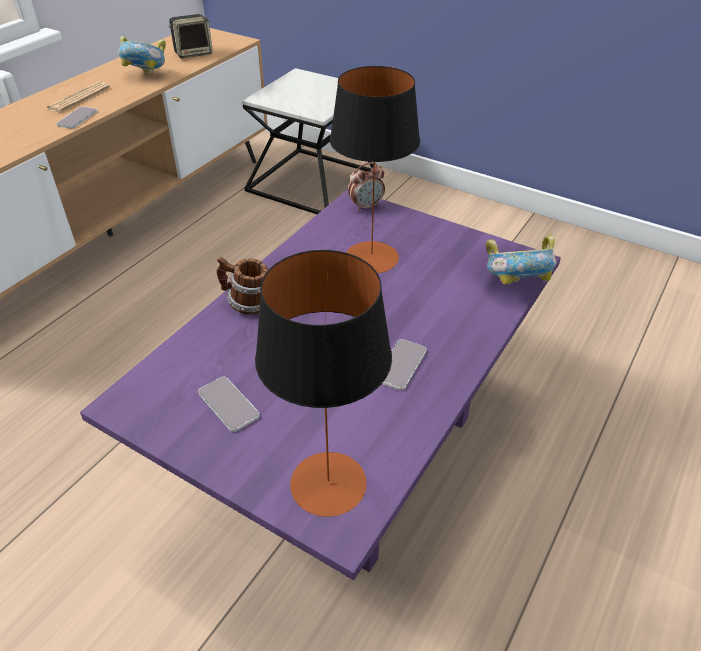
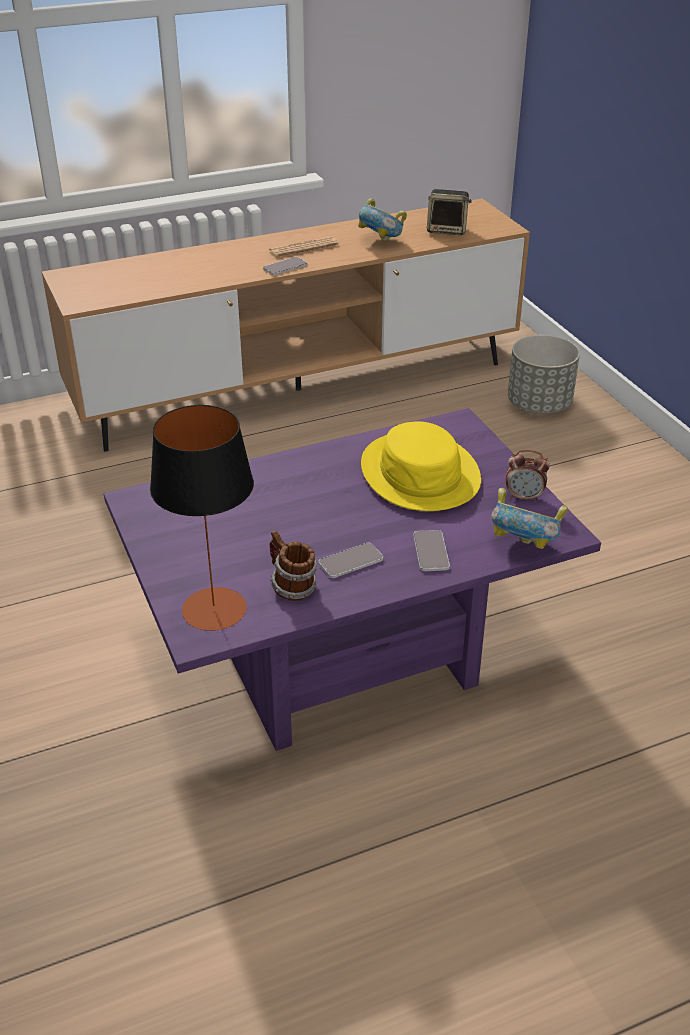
camera: 35 degrees right, 5 degrees down
phone [198,377,260,432] -> phone moved to [413,530,450,571]
mug [216,257,268,315] -> mug moved to [269,530,317,601]
side table [242,68,373,214] -> grey planter [508,335,580,413]
table lamp [330,66,420,273] -> yellow hat [361,421,481,511]
alarm clock [348,162,385,212] -> alarm clock moved to [506,450,550,502]

